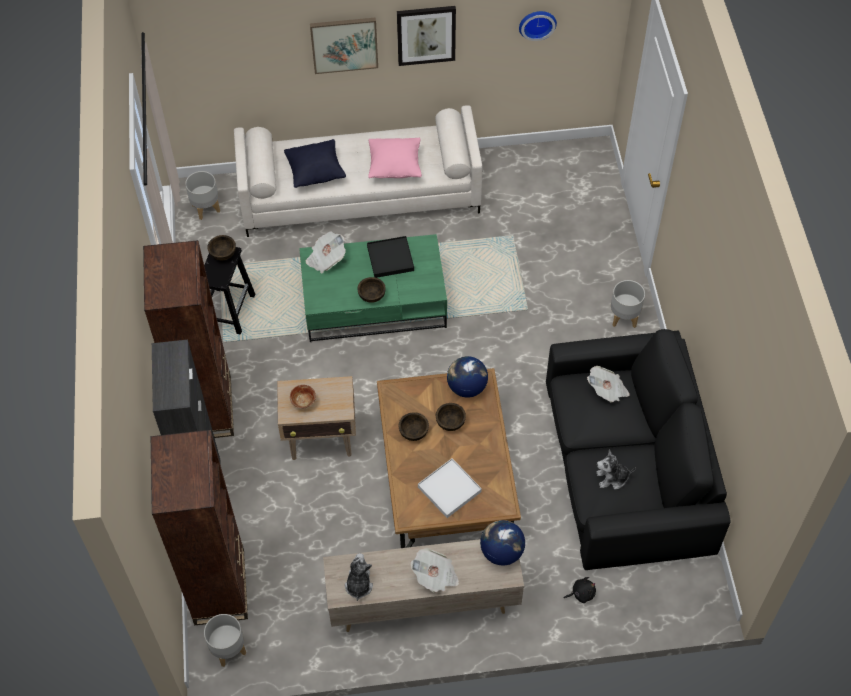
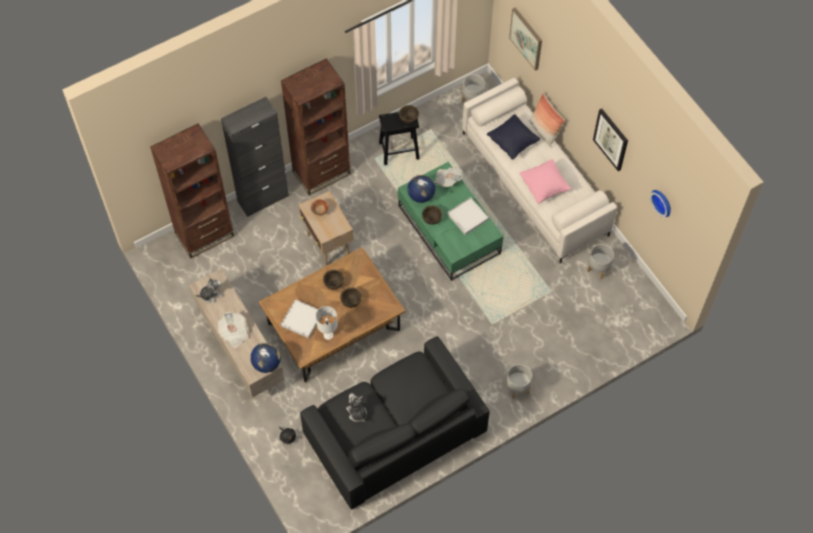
camera: 65 degrees right, 5 degrees up
grey planter [204,614,246,667] -> grey planter moved to [587,244,614,280]
picture [310,17,378,74] -> picture moved to [509,8,542,71]
black tray [367,236,414,278] -> white tray [447,197,489,235]
globe [447,356,488,398] -> globe moved to [407,175,435,203]
newspaper [587,366,630,402] -> none
none -> white table lamp [316,306,338,340]
none -> pillow [529,93,565,147]

